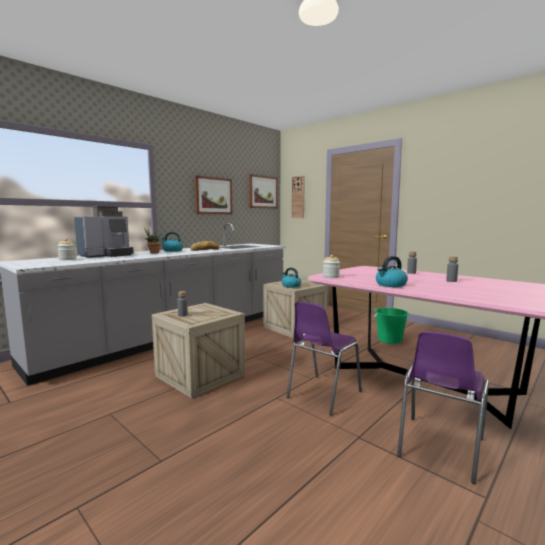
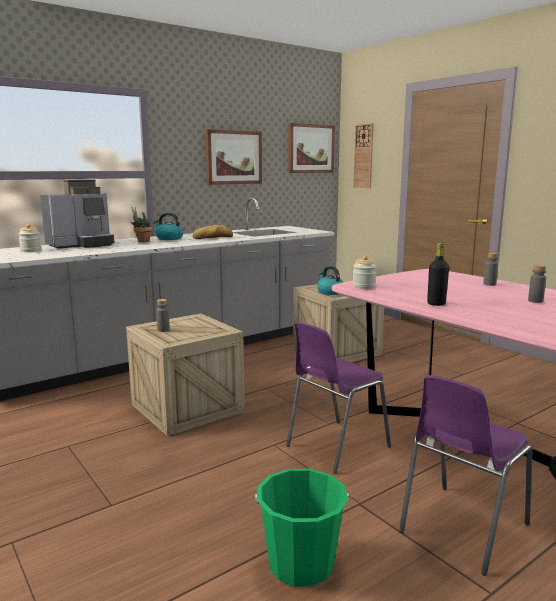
camera: 10 degrees right, 5 degrees up
green bucket [374,308,409,344] -> green bucket moved to [255,469,349,587]
kettle [376,256,408,287] -> black bottle [427,243,449,306]

